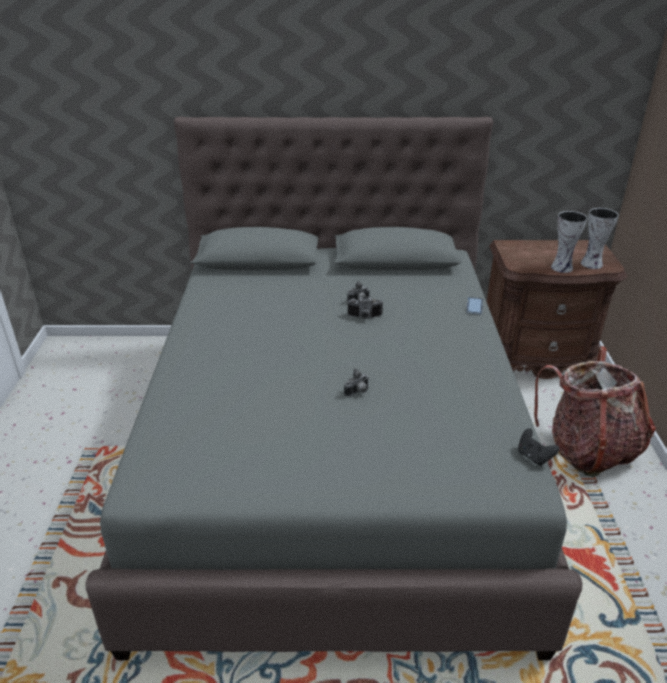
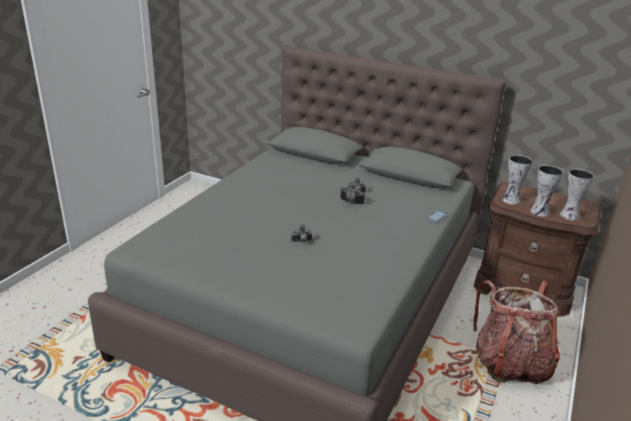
camera: 25 degrees right, 5 degrees down
black game controller [518,428,560,466] -> none
none -> vase [502,155,533,205]

